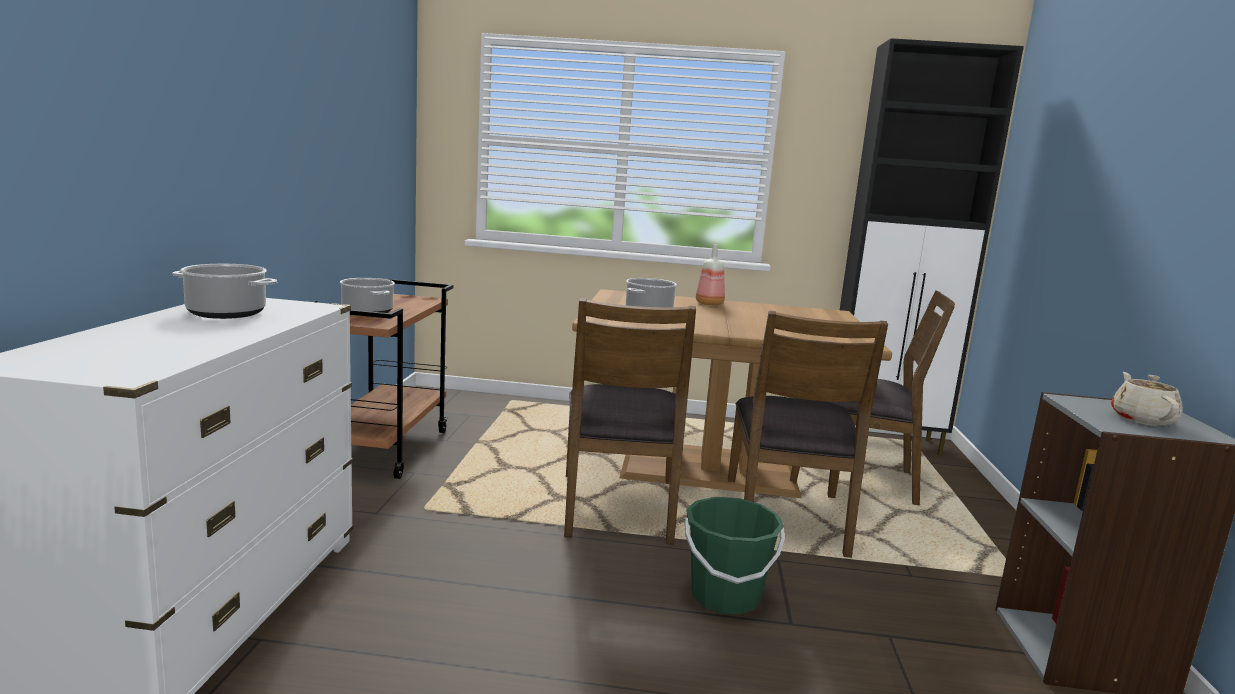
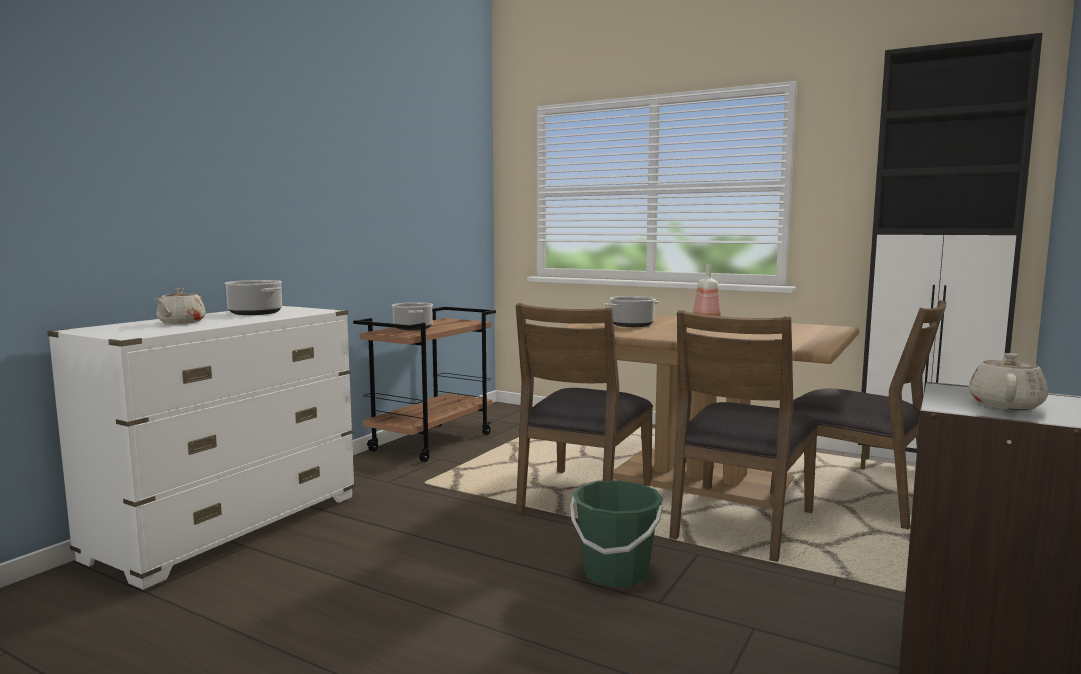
camera: 25 degrees right, 5 degrees down
none -> beige teapot [154,288,206,324]

